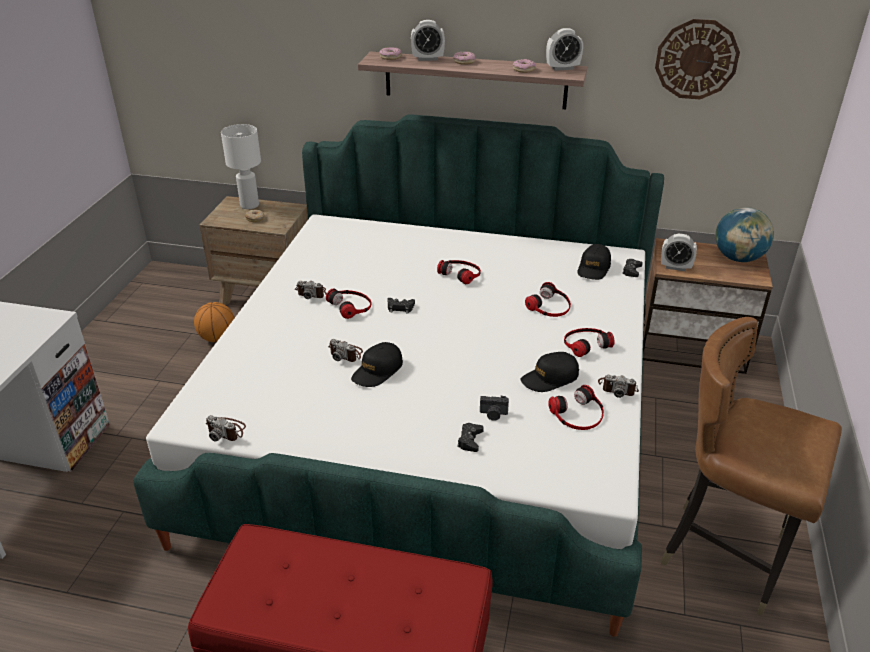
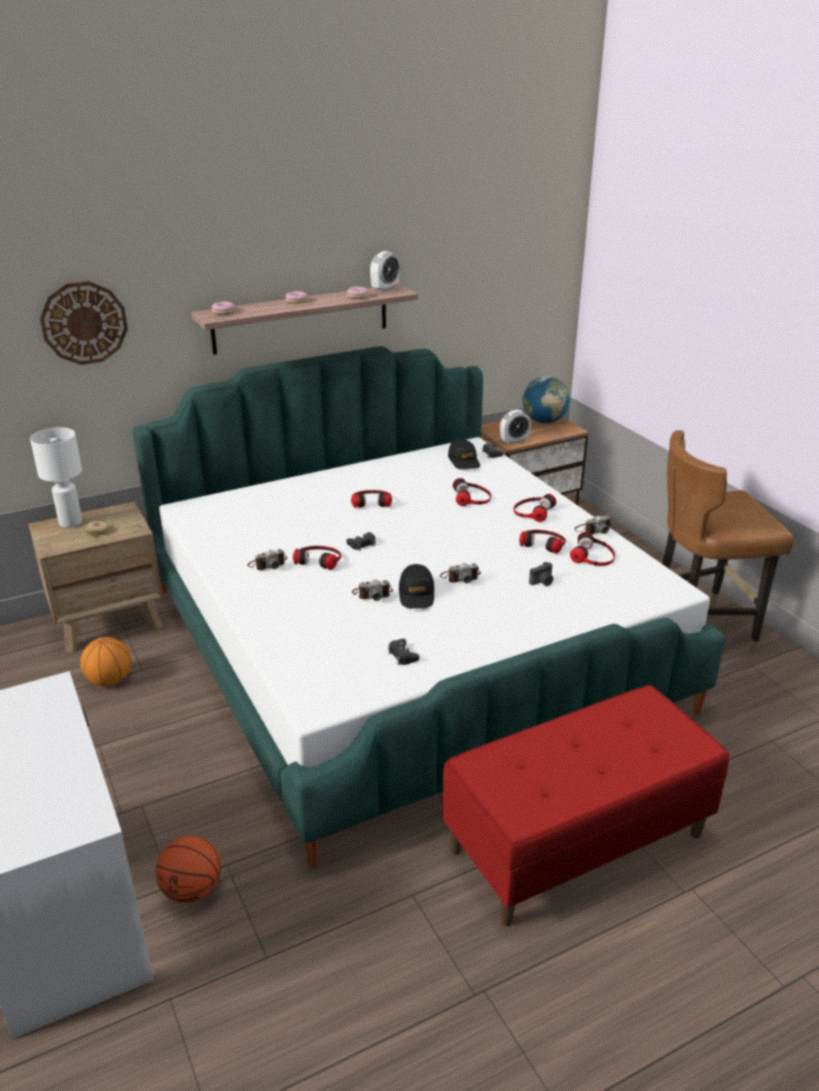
camera: 40 degrees left, 5 degrees down
camera [206,415,246,441] -> camera moved to [440,563,481,583]
alarm clock [411,20,445,61] -> none
black game controller [457,423,484,452] -> black game controller moved to [388,639,419,665]
black cap [520,352,579,392] -> headphones [519,530,566,554]
wall clock [655,19,740,99] -> wall clock moved to [40,281,128,365]
none -> basketball [155,836,221,903]

